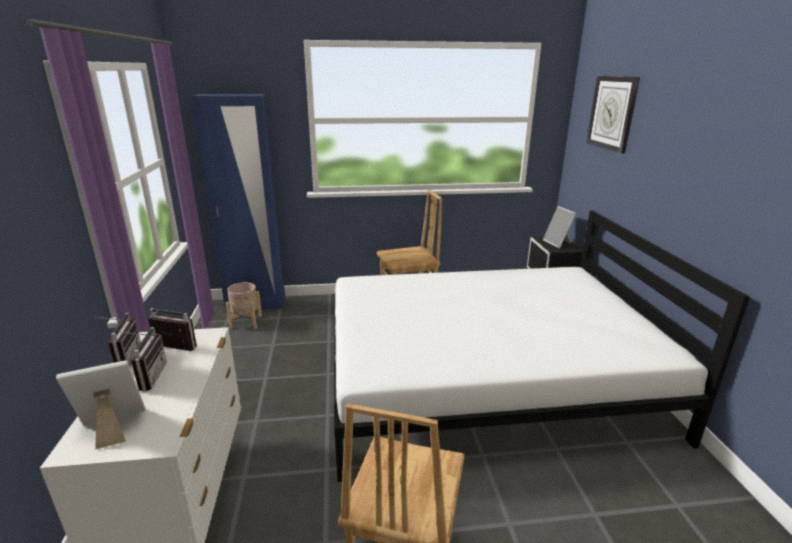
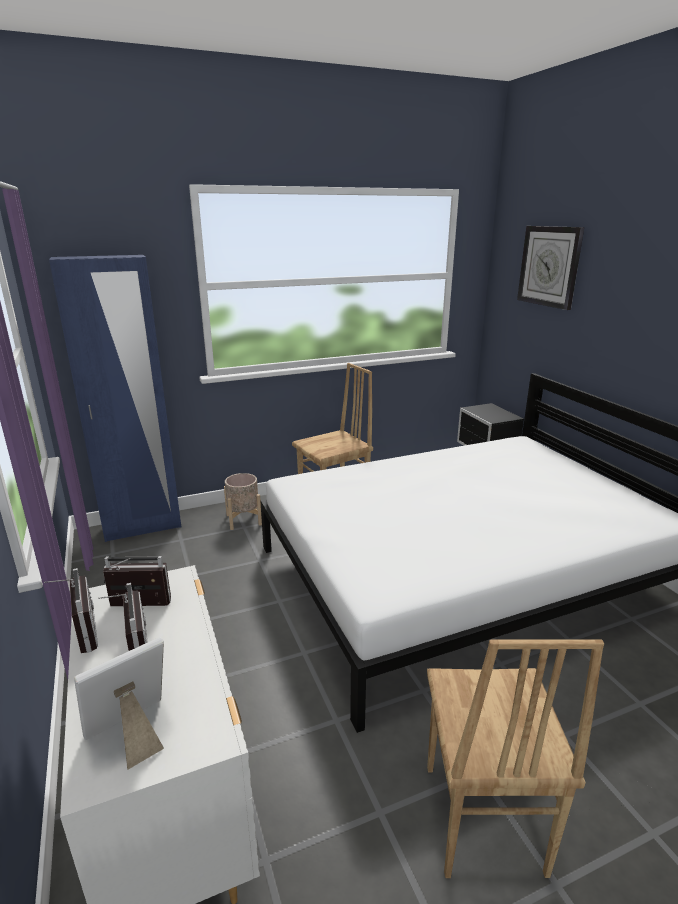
camera: 15 degrees left, 0 degrees up
beige planter [226,282,262,329] -> beige planter moved to [224,473,262,530]
picture frame [543,206,576,248] -> none

